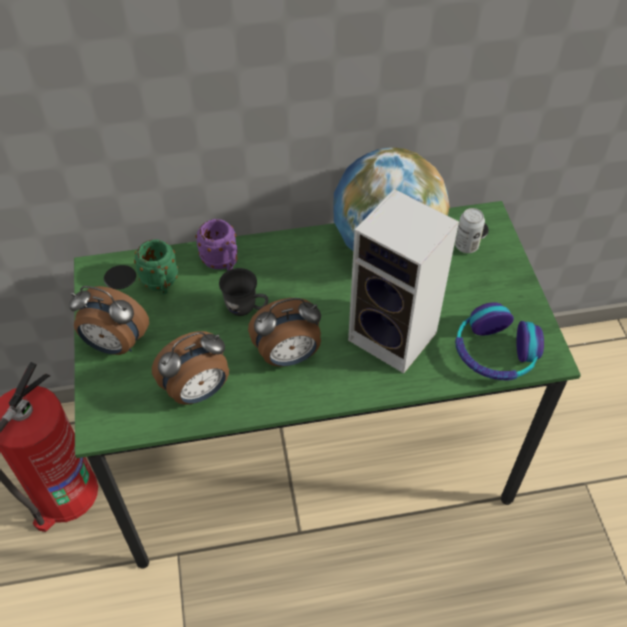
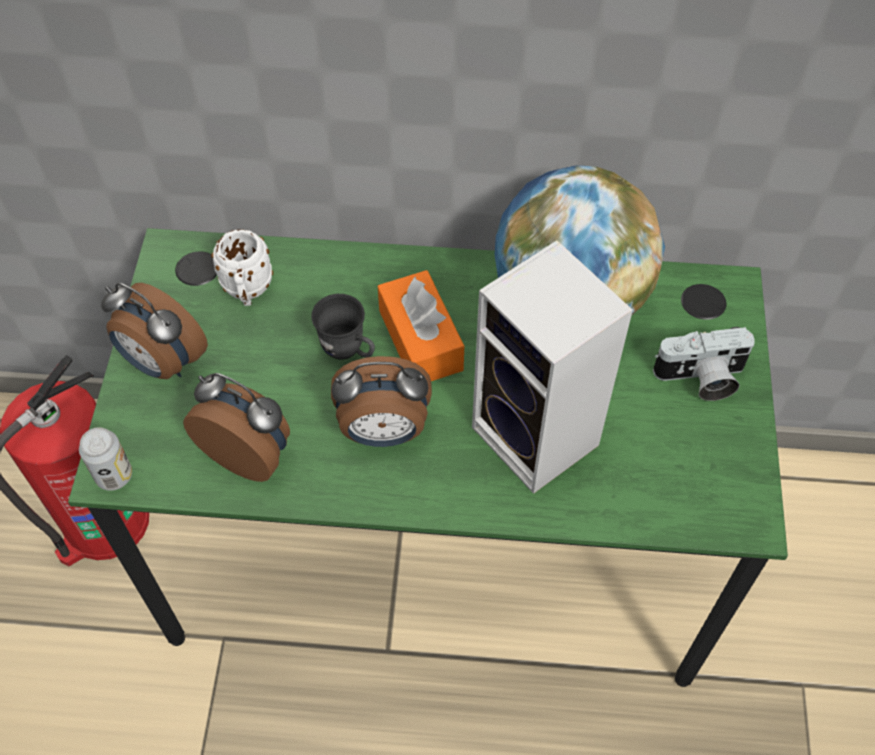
camera: 15 degrees right, 5 degrees up
green mug [134,240,178,294] -> white mug [212,229,273,306]
alarm clock [152,331,229,405] -> alarm clock turned 135 degrees counterclockwise [183,373,290,482]
purple mug [195,219,238,270] -> none
can [455,208,485,253] -> can moved to [79,427,132,491]
headphones [455,302,544,381] -> none
none -> orange tissue box [378,270,464,381]
none -> camera [653,327,755,401]

